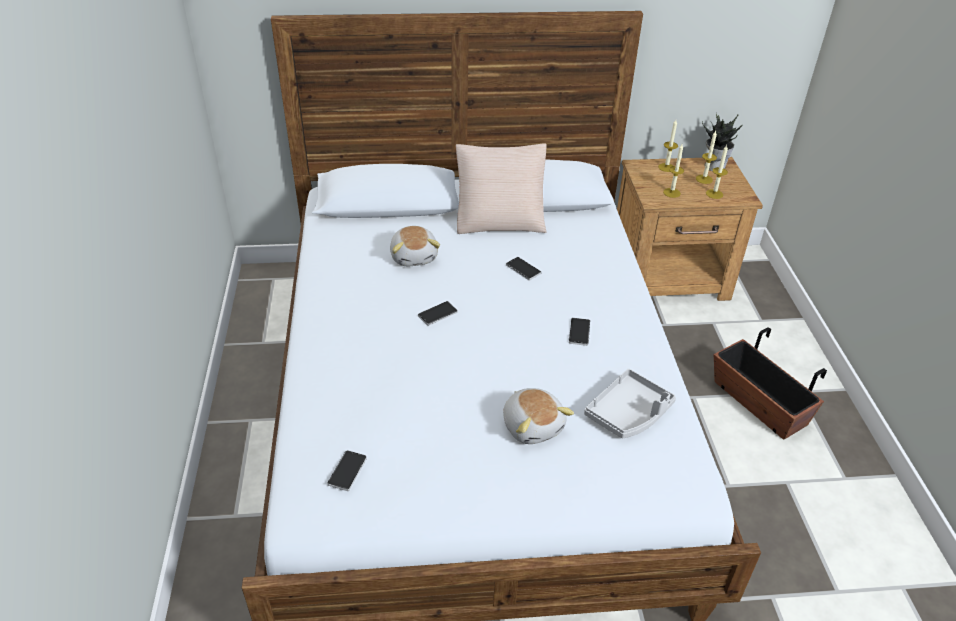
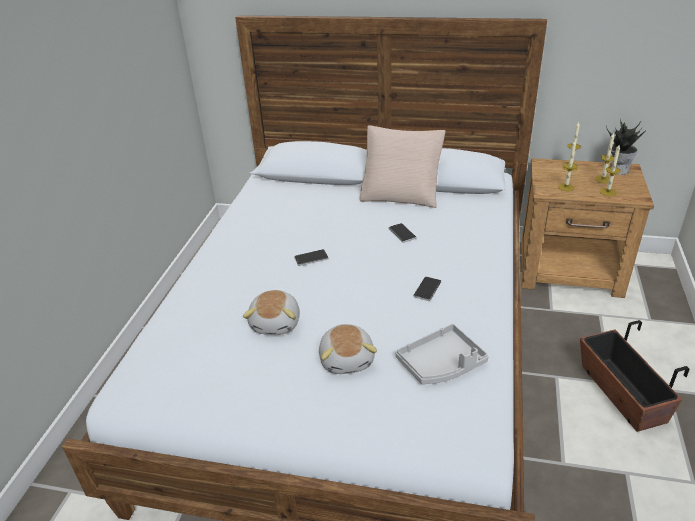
camera: 20 degrees right, 5 degrees down
phone [328,450,367,491] -> none
plush toy [390,226,440,266] -> plush toy moved to [243,290,300,335]

